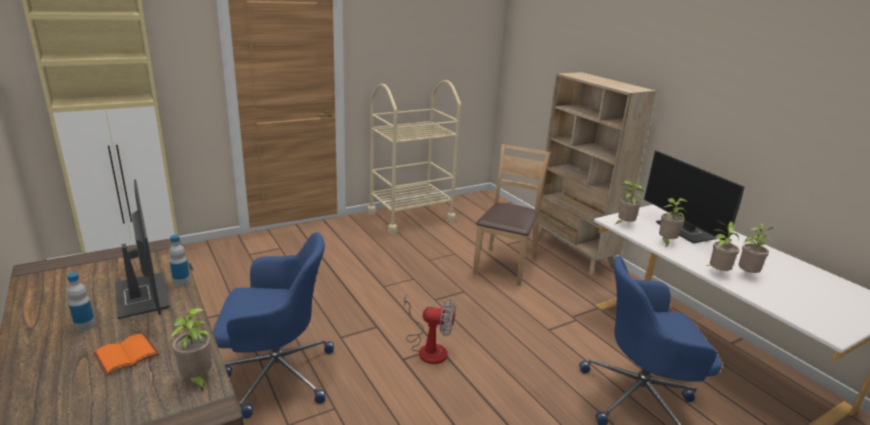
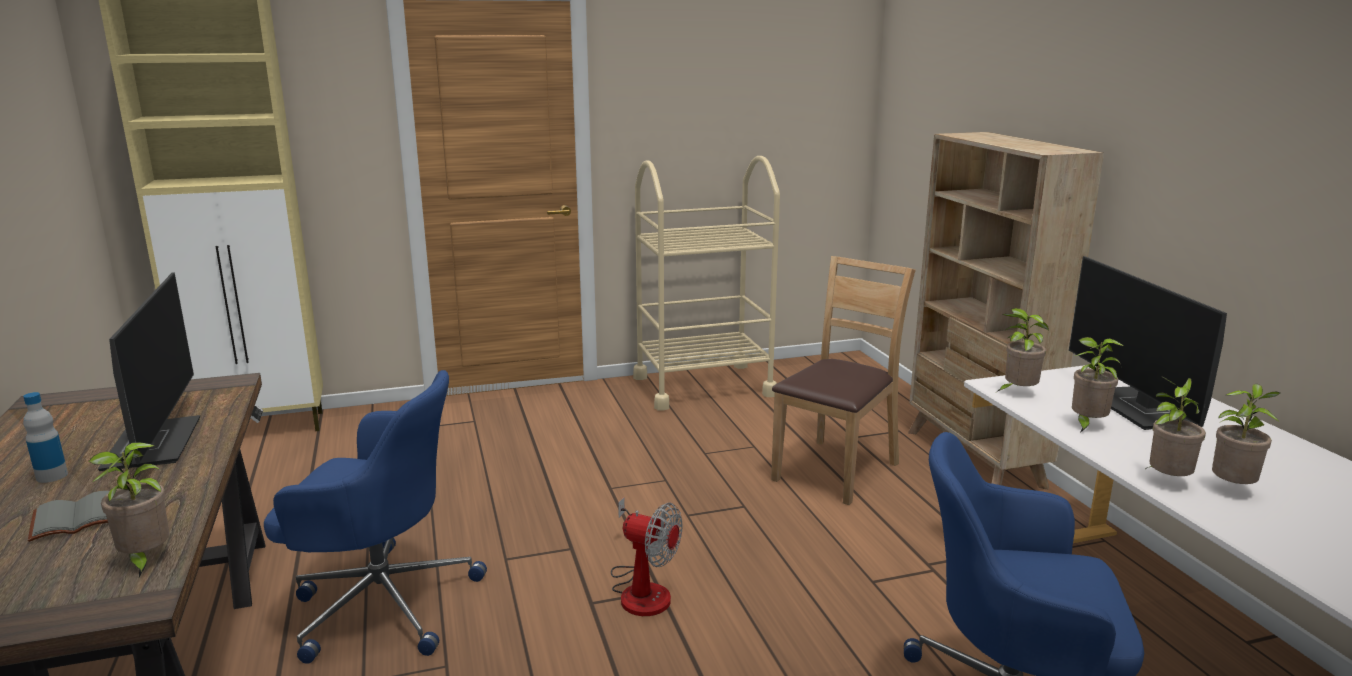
camera: 15 degrees right, 5 degrees down
orange book [93,334,159,376] -> grey book [28,491,109,542]
bottle [169,235,190,287] -> none

